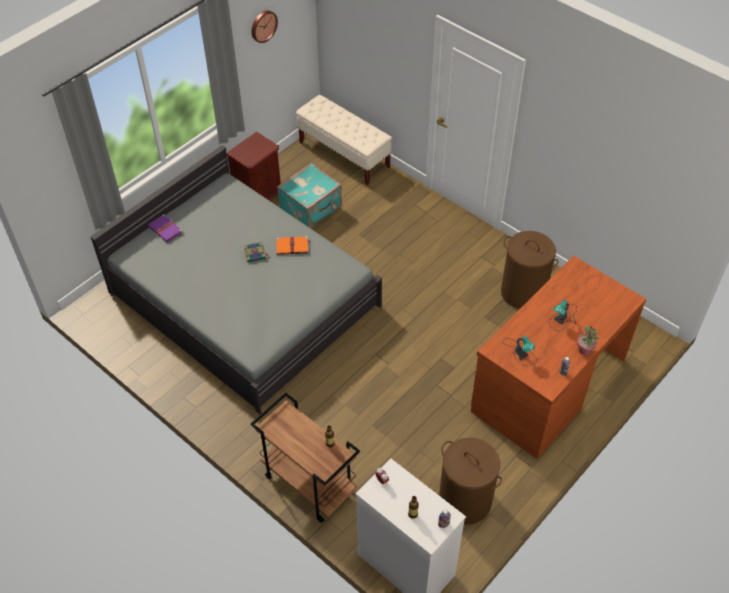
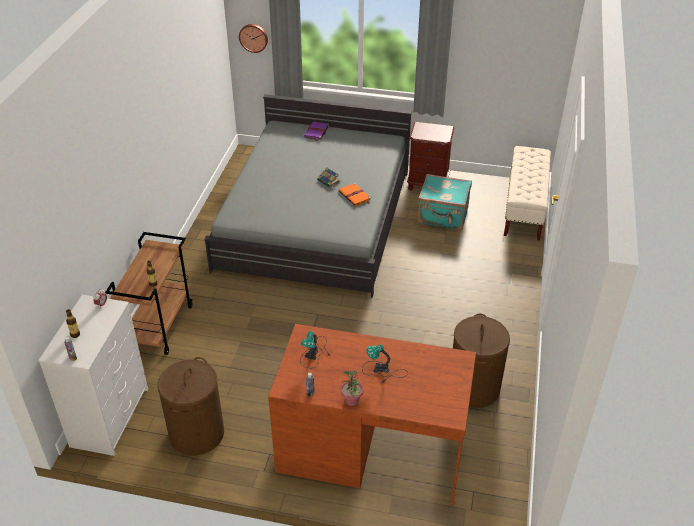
camera: 60 degrees right, 10 degrees down
wall clock [252,10,278,43] -> wall clock moved to [239,24,268,53]

